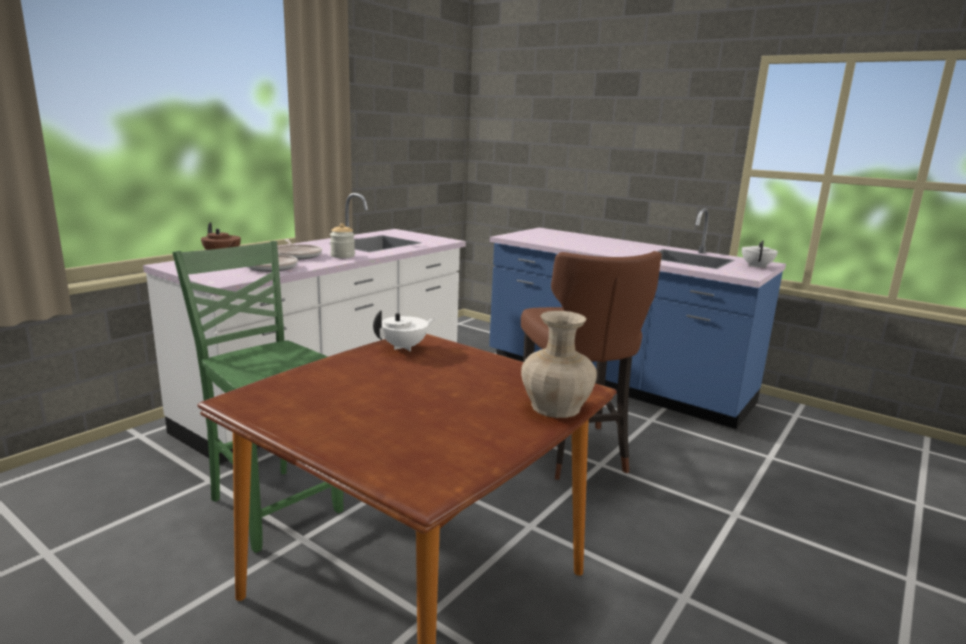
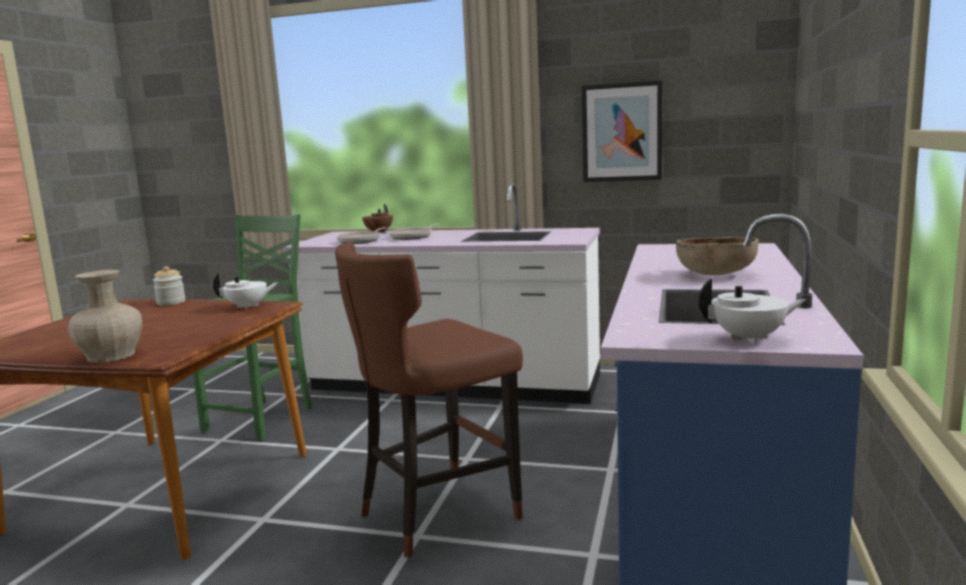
camera: 70 degrees right, 5 degrees down
jar [330,223,355,258] -> jar moved to [153,266,185,306]
white teapot [373,310,436,351] -> white teapot turned 45 degrees counterclockwise [213,273,279,310]
none -> picture [582,80,663,182]
none -> brown bowl [676,237,759,275]

